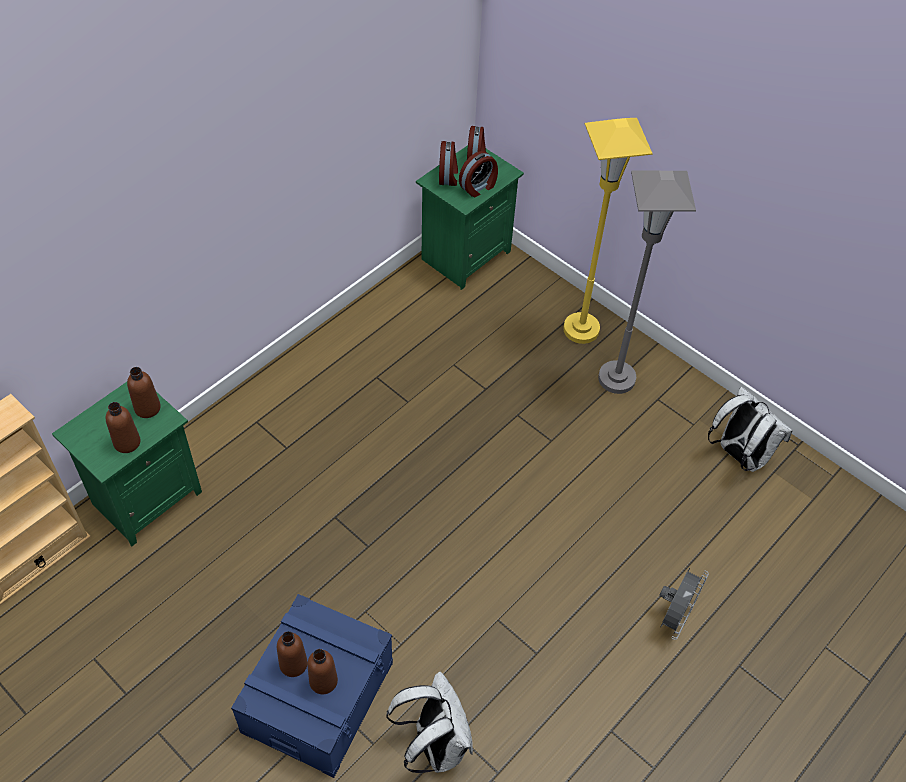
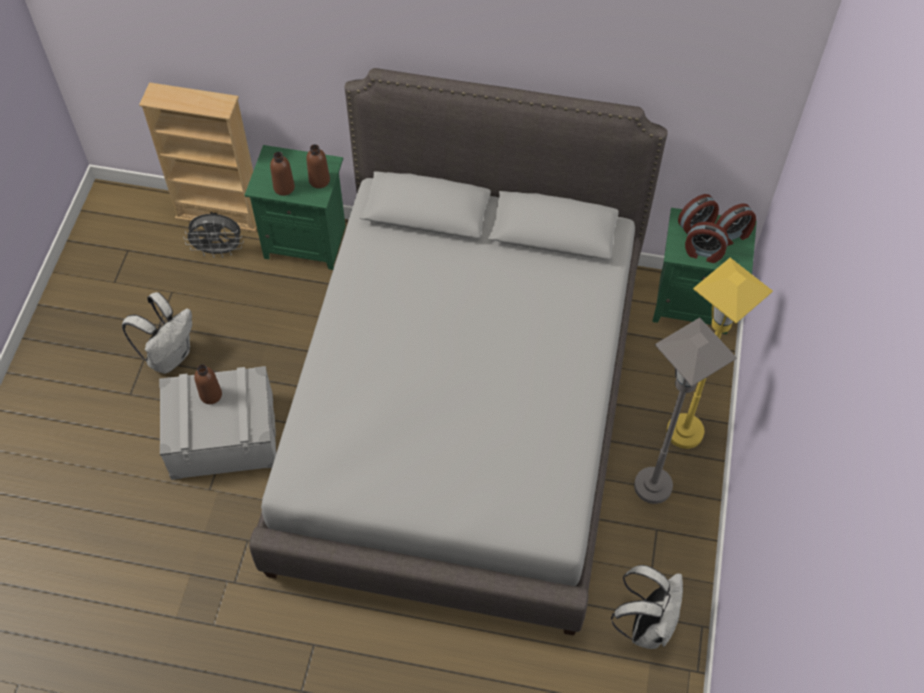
camera: 60 degrees right, 5 degrees up
blue storage box [231,594,393,778] -> grey storage box [159,366,276,480]
brown bottle [307,649,338,694] -> none
white backpack [387,672,473,773] -> white backpack moved to [122,292,192,374]
grey fan [660,568,709,640] -> grey fan moved to [185,214,244,258]
none -> grey bed [249,68,668,636]

